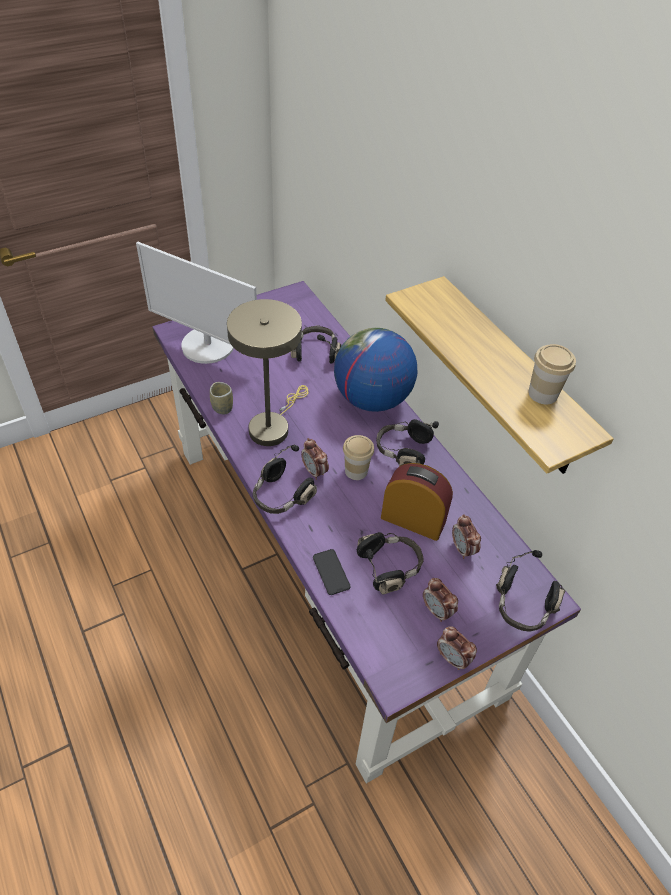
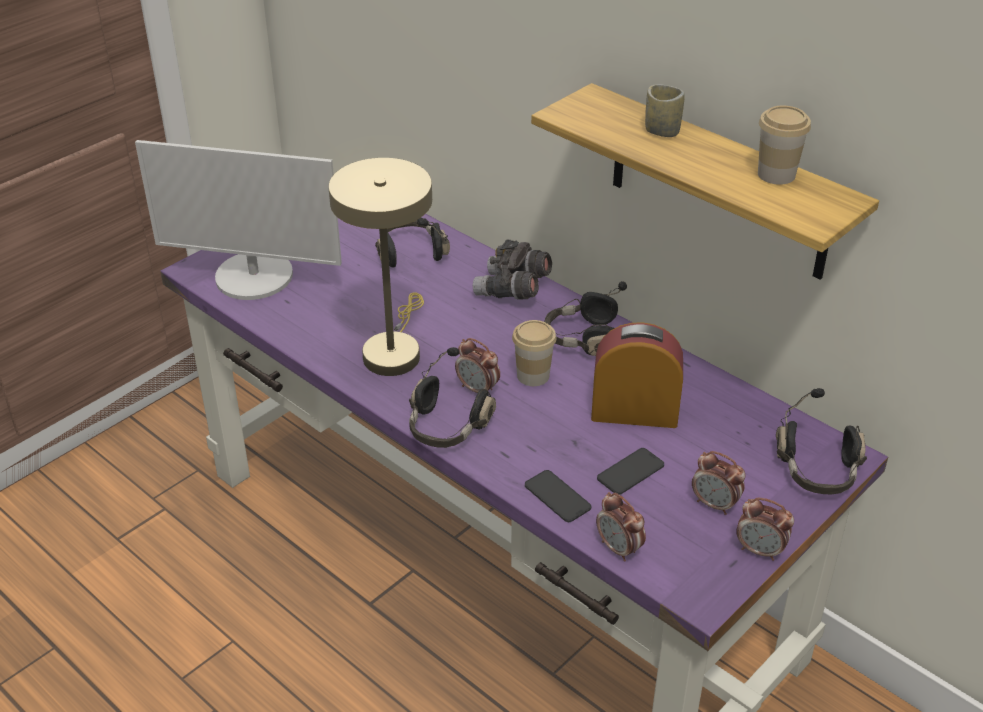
camera: 15 degrees left, 10 degrees down
cup [210,382,233,414] -> cup moved to [645,84,685,137]
globe [334,328,417,412] -> grey binoculars [473,239,552,300]
black headphones [357,532,423,595] -> phone [597,448,664,495]
alarm clock [452,514,481,559] -> alarm clock moved to [596,492,646,561]

